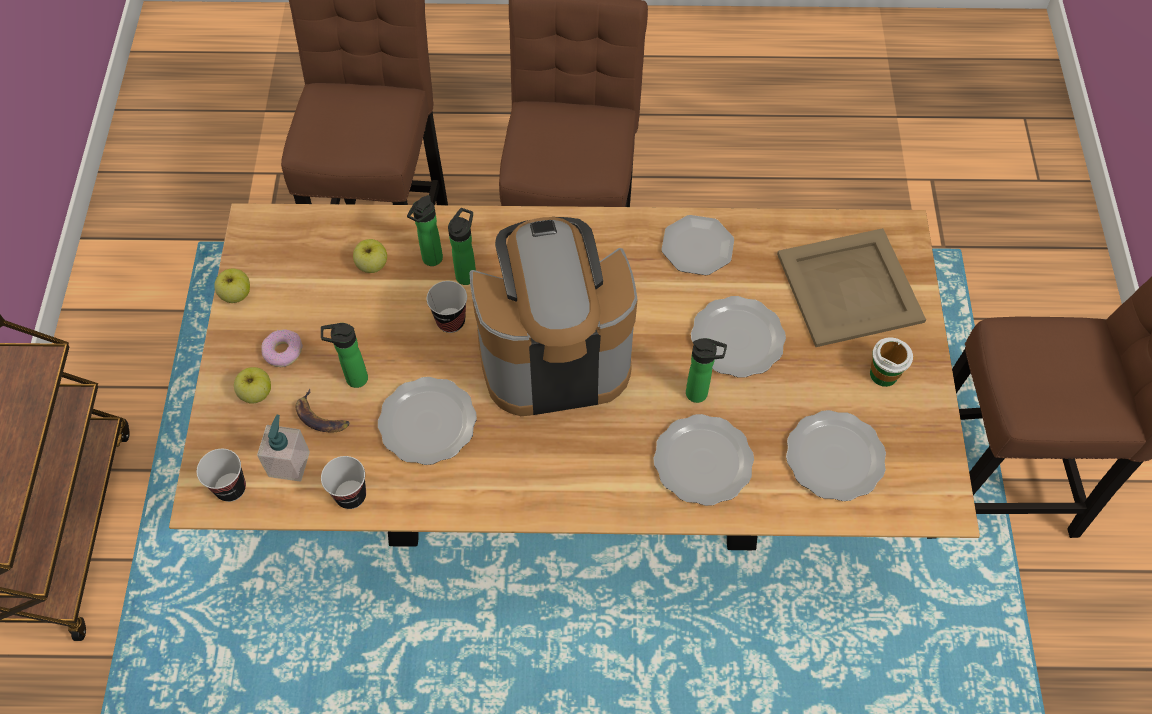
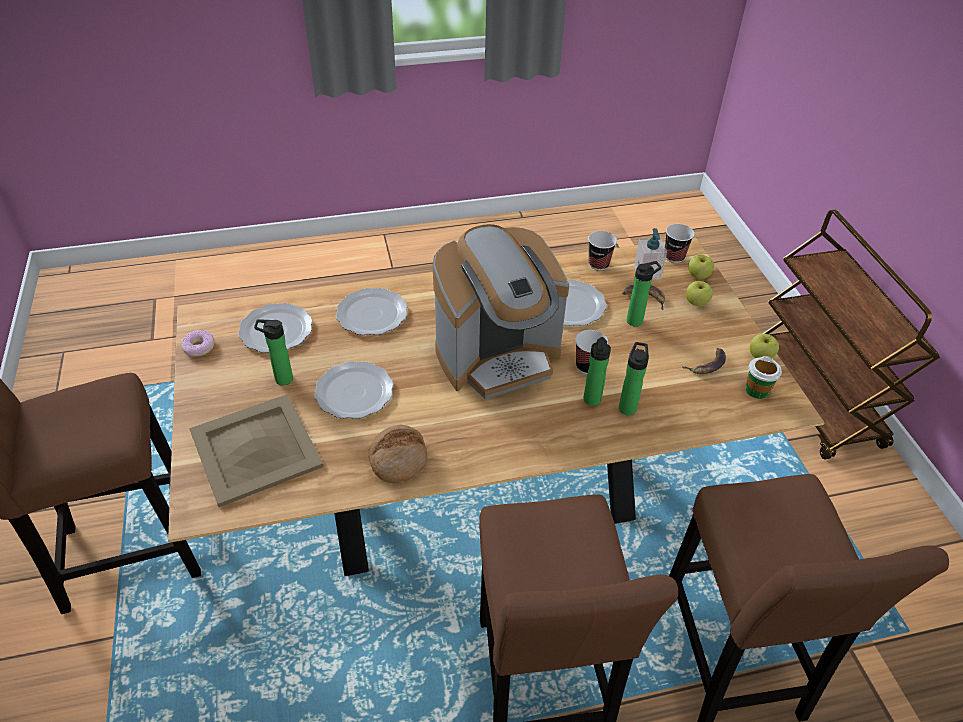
camera: 165 degrees right, 15 degrees down
donut [262,330,303,367] -> donut moved to [182,330,215,357]
apple [353,239,387,273] -> apple moved to [688,255,714,279]
plate [661,215,734,275] -> bread [368,424,428,483]
bottle [686,338,727,403] -> bottle moved to [254,319,293,385]
cup [870,337,913,387] -> cup moved to [746,356,782,399]
none -> banana [682,348,726,374]

